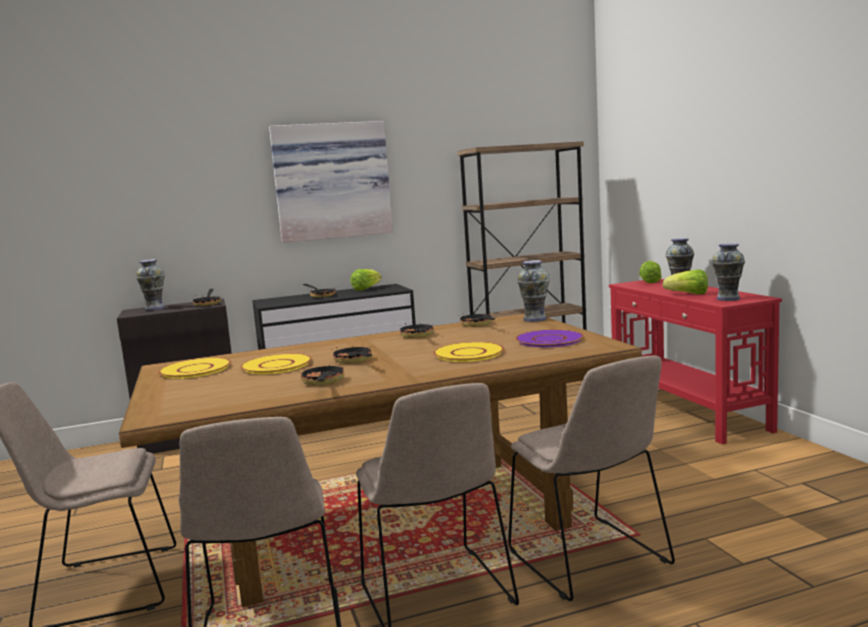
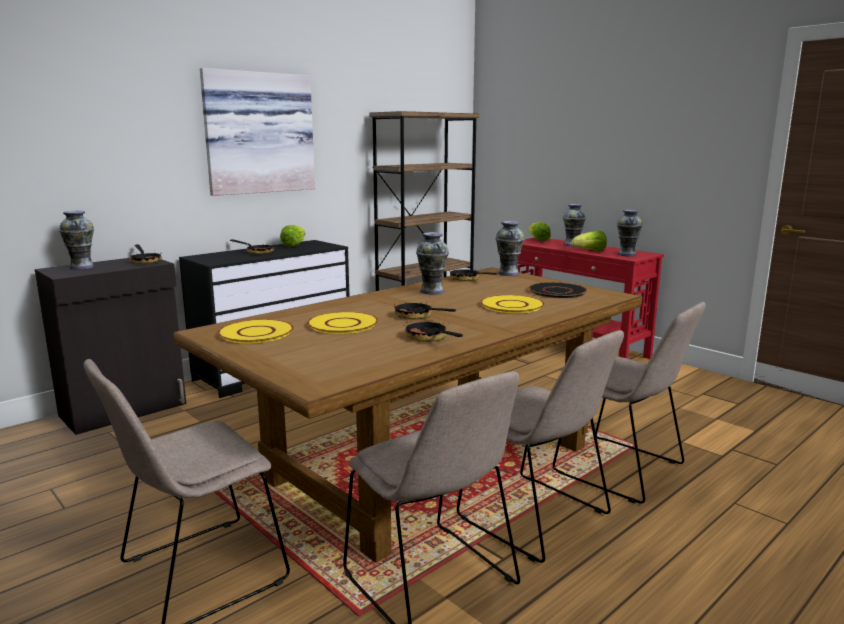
camera: 25 degrees left, 5 degrees up
frying pan [400,323,434,338] -> vase [416,232,449,294]
purple plate [515,329,584,347] -> black plate [528,282,588,298]

